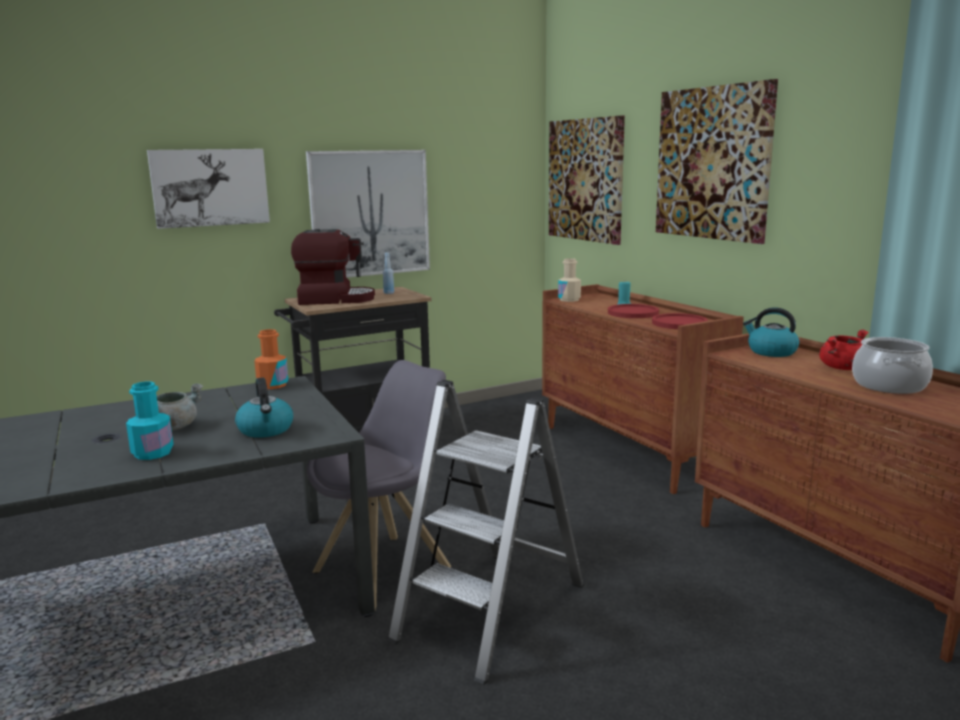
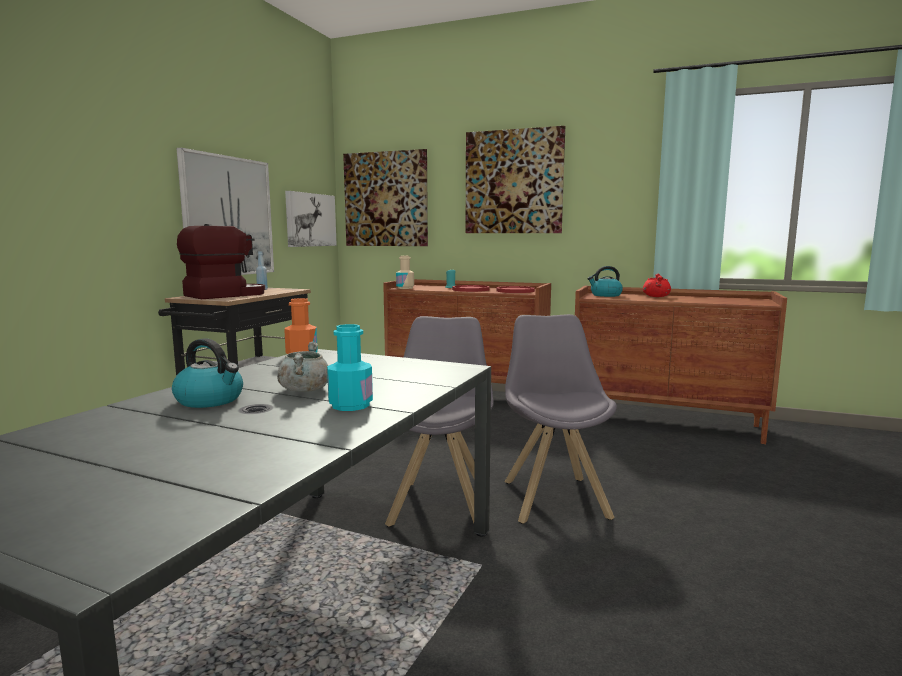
camera: 40 degrees left, 5 degrees down
picture [147,149,270,229] -> picture moved to [285,191,337,247]
kettle [235,378,293,438] -> kettle moved to [172,338,243,408]
grey step ladder [387,380,584,685] -> grey chair [505,314,617,524]
cooking pot [852,337,933,394] -> none

